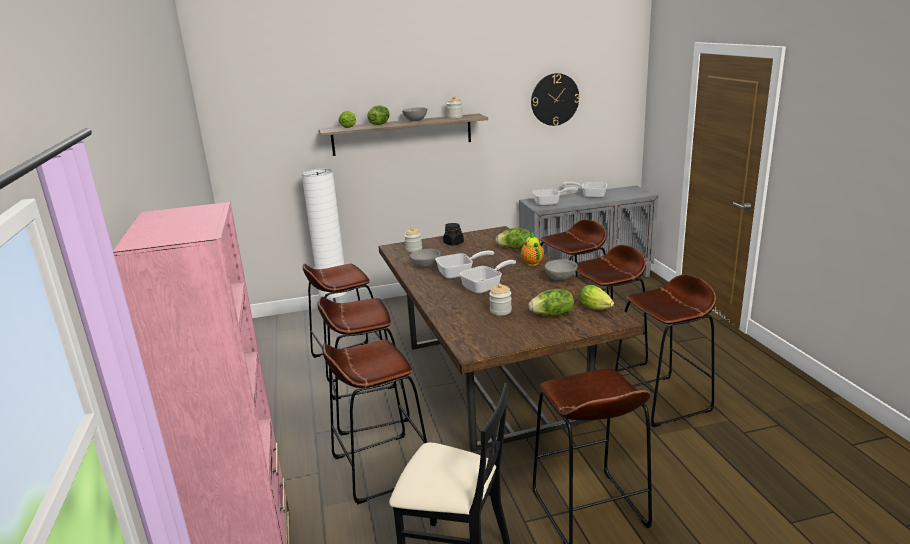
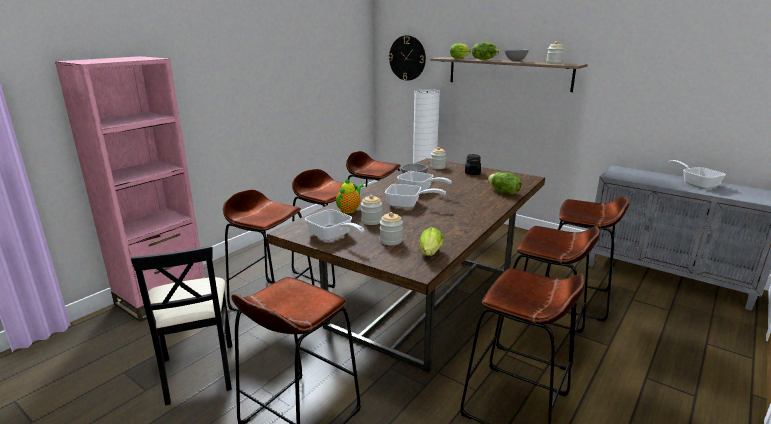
camera: 50 degrees right, 0 degrees up
teapot [521,233,544,266] -> teapot moved to [336,178,364,214]
lettuce [529,289,574,316] -> jar [380,212,403,245]
wall clock [531,73,580,126] -> wall clock moved to [389,35,426,81]
frying pan [532,187,578,206] -> frying pan moved to [305,209,364,241]
grey bowl [545,259,577,281] -> none

